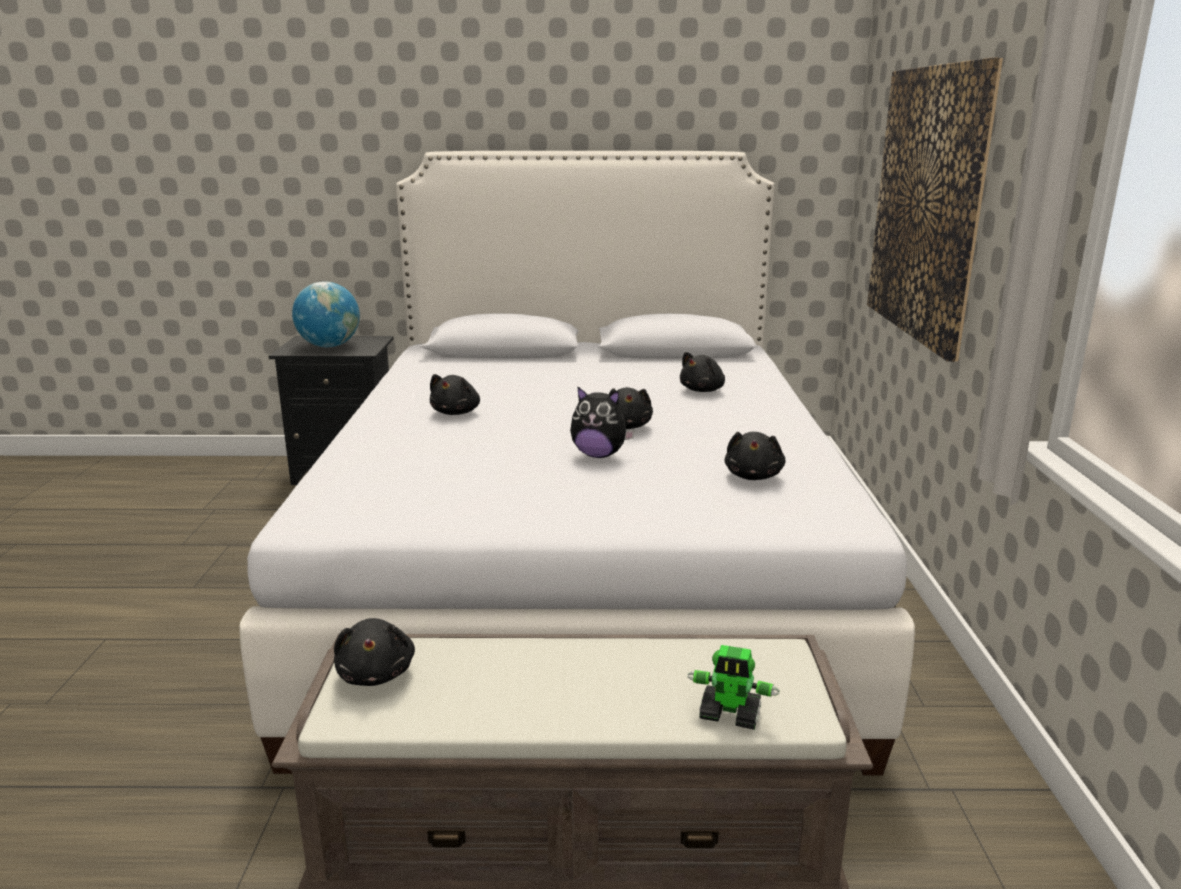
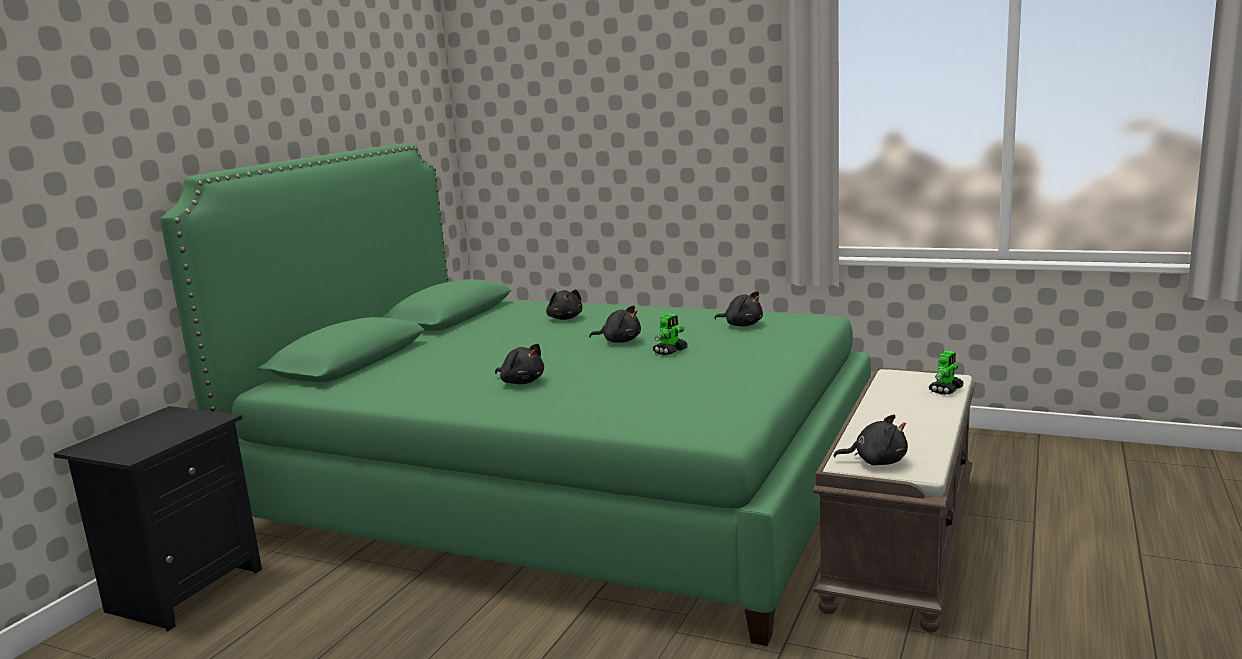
camera: 65 degrees left, 5 degrees down
white bed [240,151,915,775] -> green bed [160,143,871,646]
globe [292,281,360,347] -> none
plush toy [570,386,635,458] -> toy robot [653,314,688,355]
picture [867,57,1003,362] -> none

